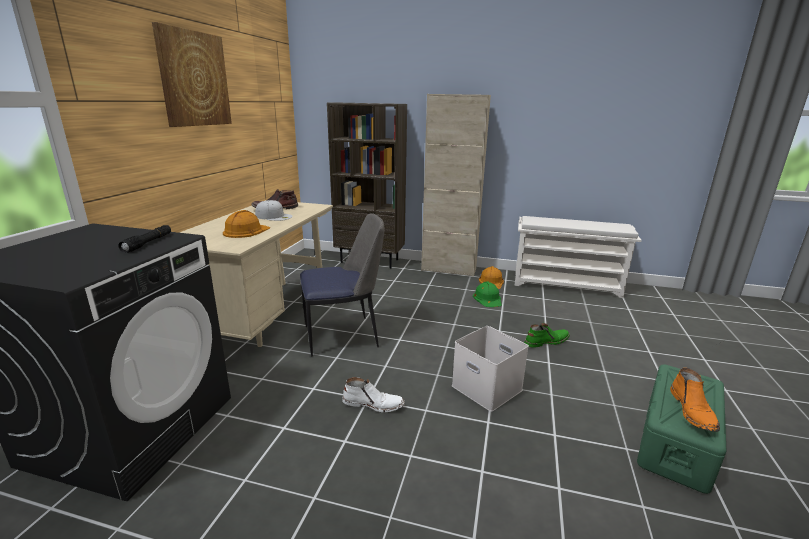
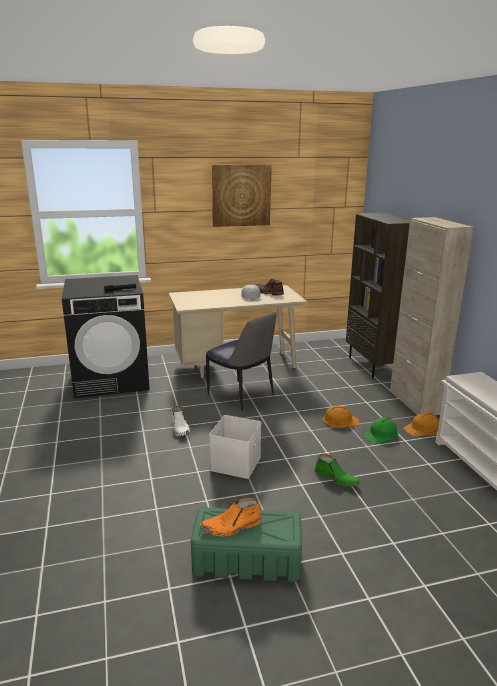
camera: 60 degrees right, 0 degrees up
orange hard hat [223,210,270,238] -> orange hard hat moved to [323,406,359,428]

